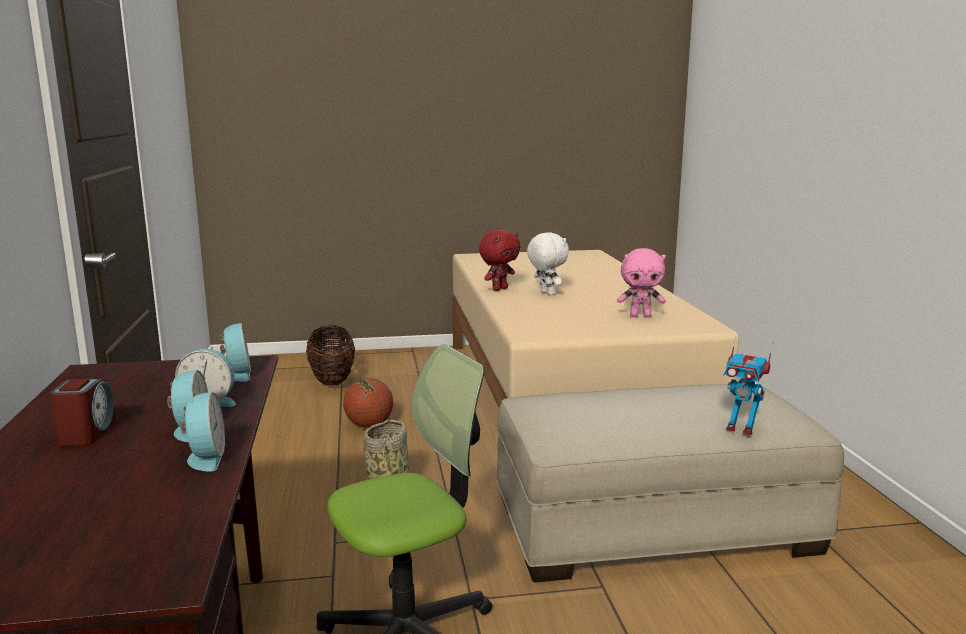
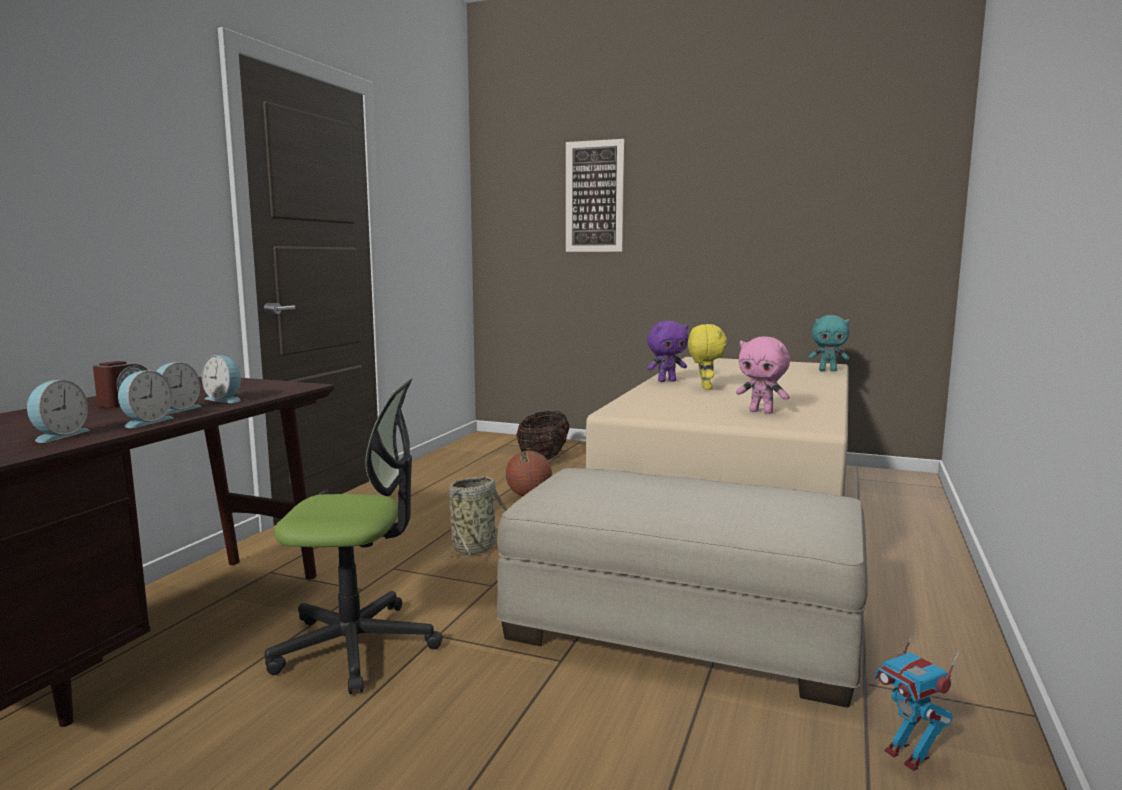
camera: 30 degrees right, 5 degrees down
alarm clock [220,323,251,382] -> alarm clock moved to [27,380,90,443]
red plush toy [479,230,520,291] -> purple plush toy [647,321,688,382]
white plush toy [527,233,569,295] -> yellow plush toy [688,324,727,390]
toy robot [723,337,773,435] -> toy robot moved to [875,629,959,771]
none -> picture [566,139,624,252]
none -> turquoise plush toy [808,315,850,371]

